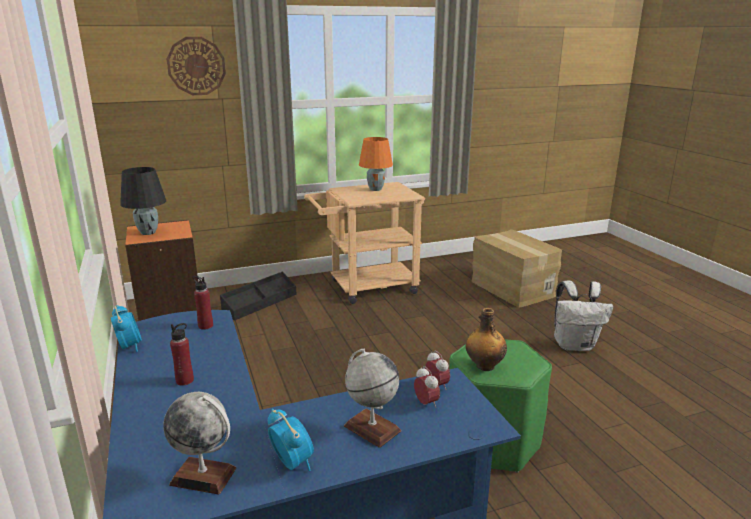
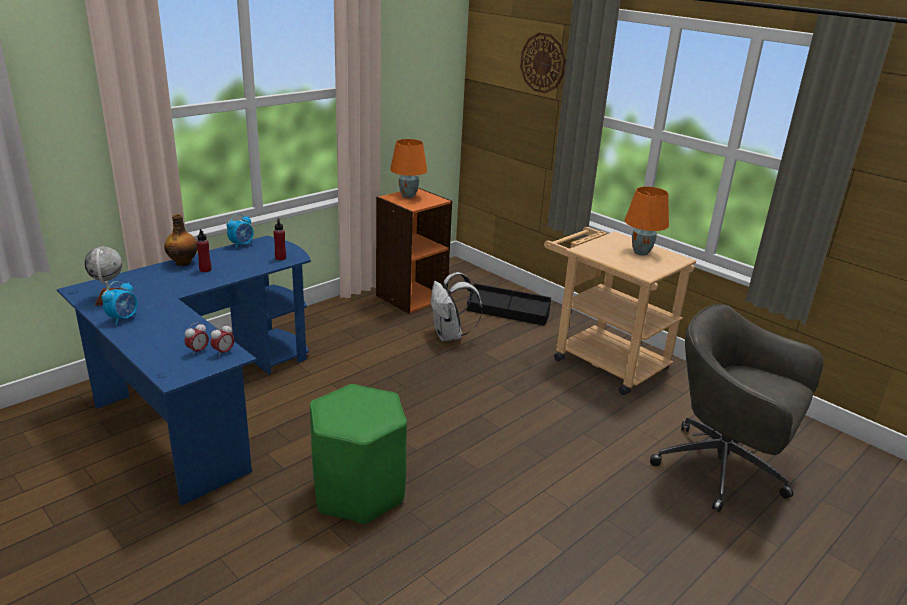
camera: 65 degrees right, 5 degrees up
black table lamp [120,167,166,235] -> orange table lamp [390,139,427,198]
globe [344,349,401,448] -> none
bottle [466,308,507,371] -> bottle moved to [164,214,197,266]
cardboard box [471,229,562,308] -> grey office chair [650,304,823,512]
white backpack [554,281,613,351] -> white backpack moved to [430,272,482,341]

